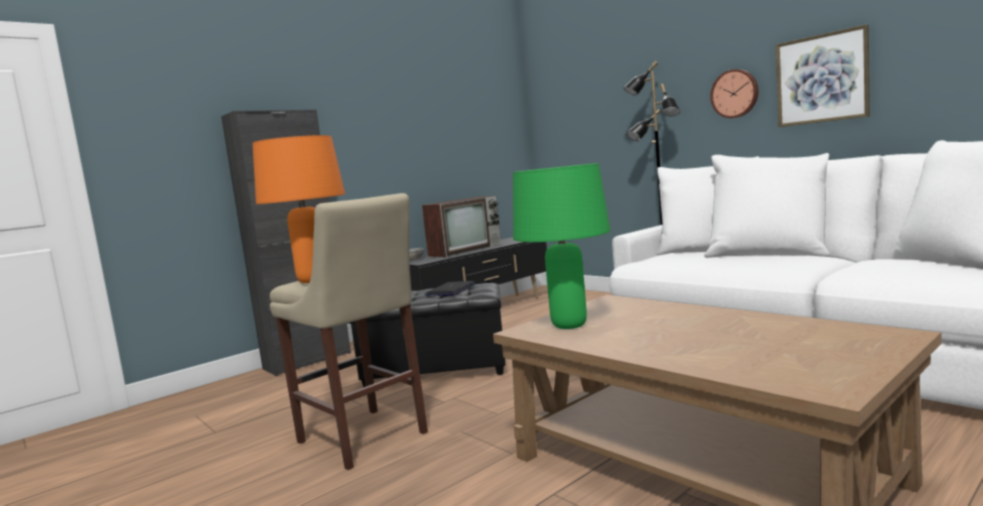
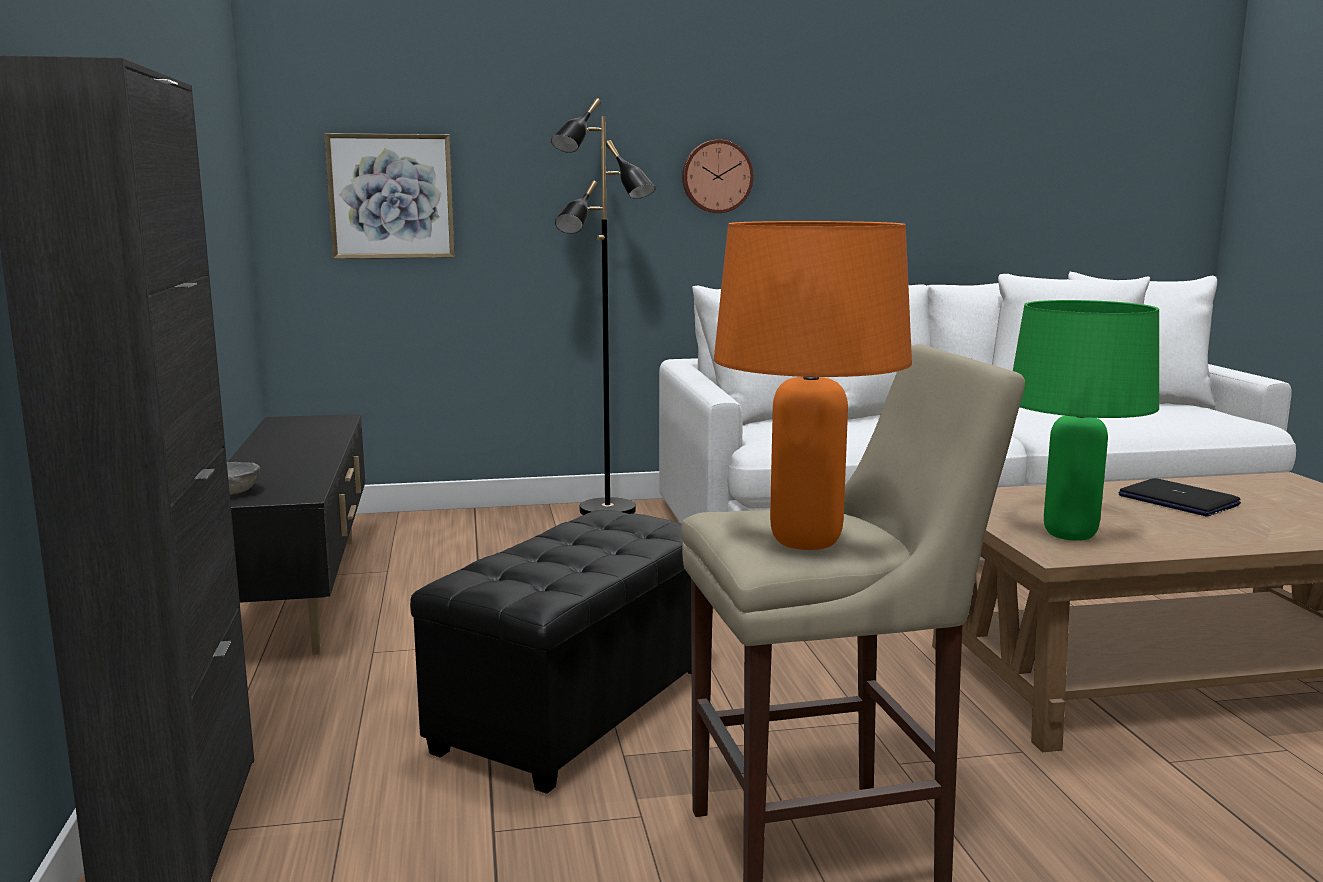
camera: 60 degrees left, 5 degrees up
television [422,196,501,257] -> none
laptop [425,281,476,296] -> laptop moved to [1118,478,1241,516]
picture [775,24,870,127] -> picture moved to [324,133,455,259]

